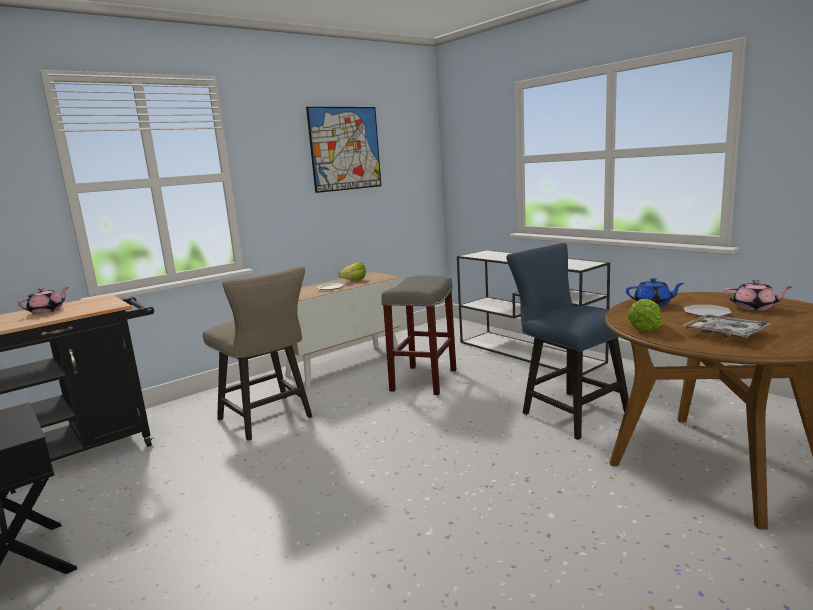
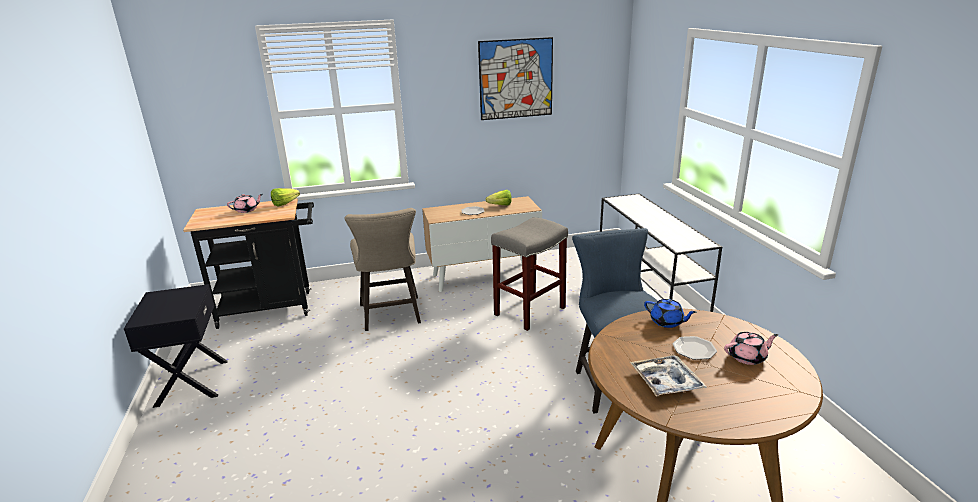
camera: 25 degrees right, 10 degrees up
lettuce [628,299,662,332] -> lettuce moved to [271,188,300,206]
pink teapot [724,280,792,311] -> pink teapot turned 60 degrees counterclockwise [724,332,778,365]

